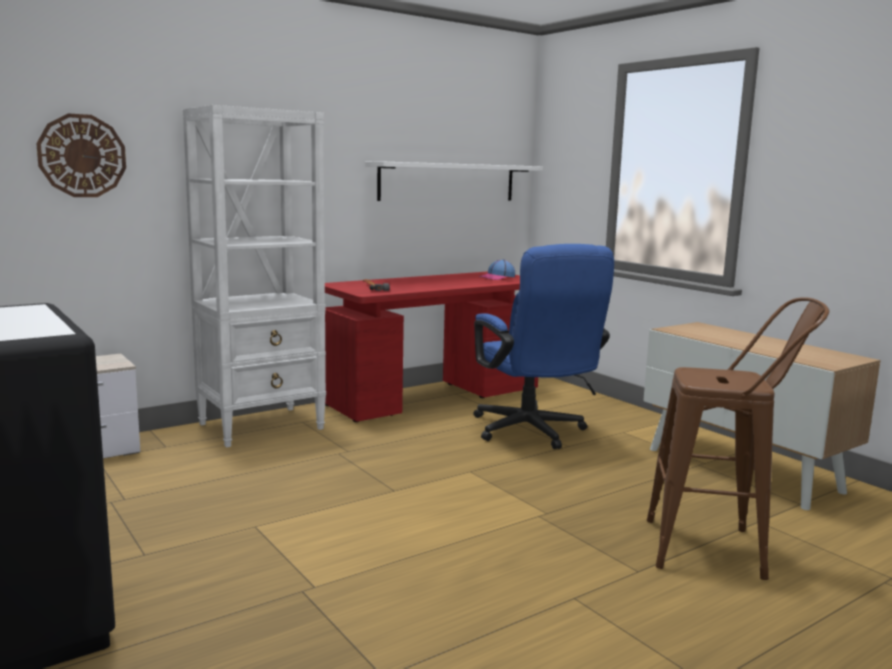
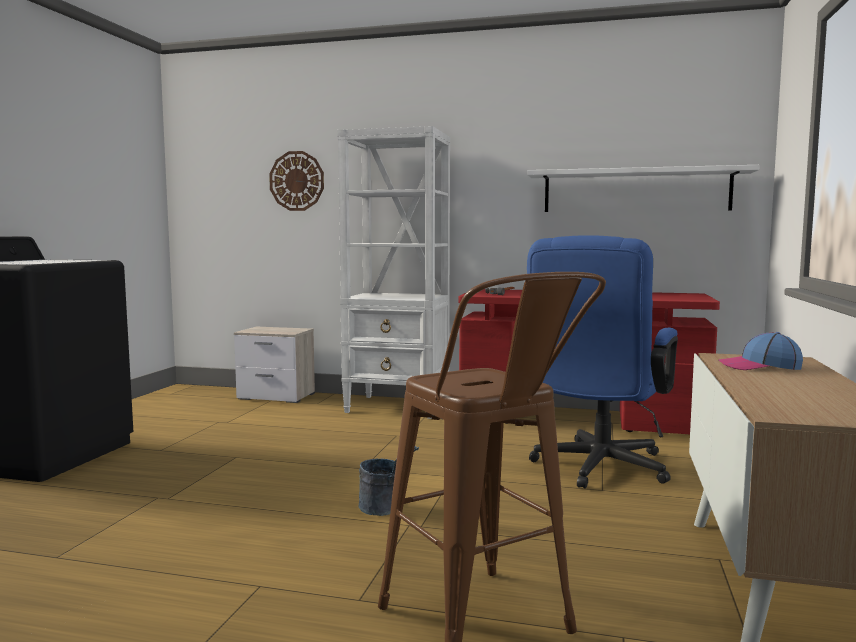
camera: 50 degrees right, 5 degrees down
cap [479,259,515,280] -> cap moved to [718,332,803,370]
none -> grey bucket [358,446,419,516]

